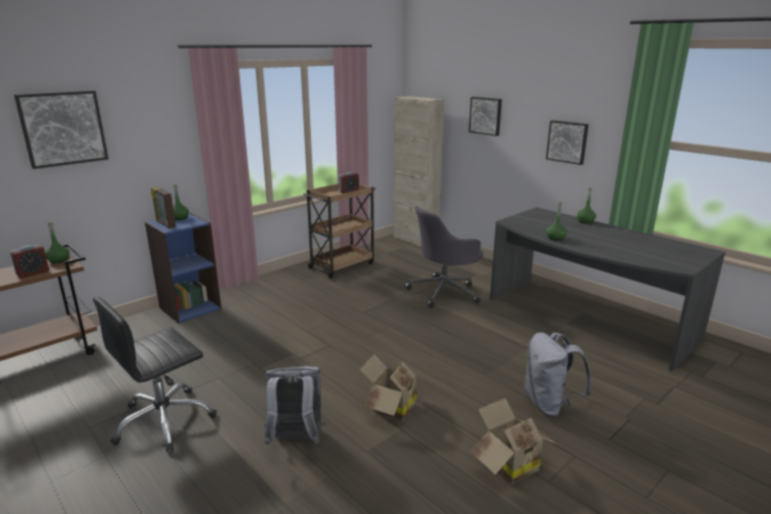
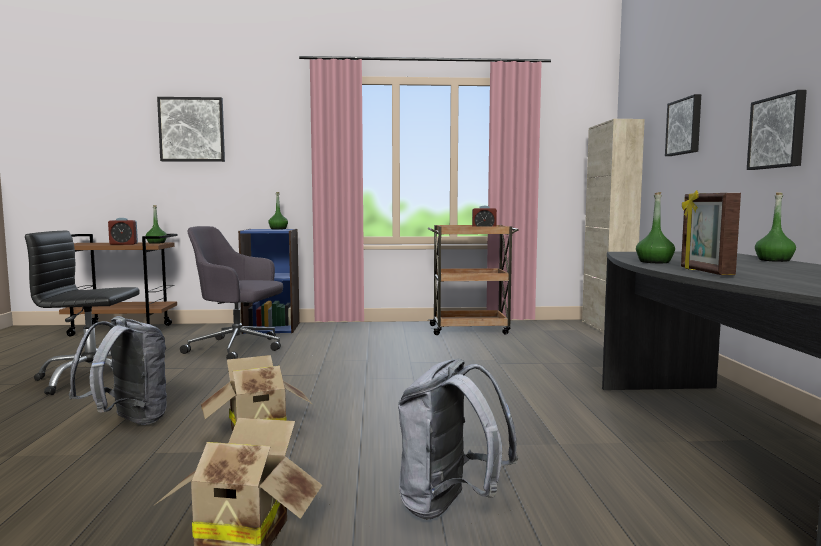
camera: 40 degrees right, 15 degrees down
picture frame [151,187,176,229] -> picture frame moved to [681,190,741,275]
grey office chair [405,206,483,308] -> grey office chair moved to [180,226,283,359]

